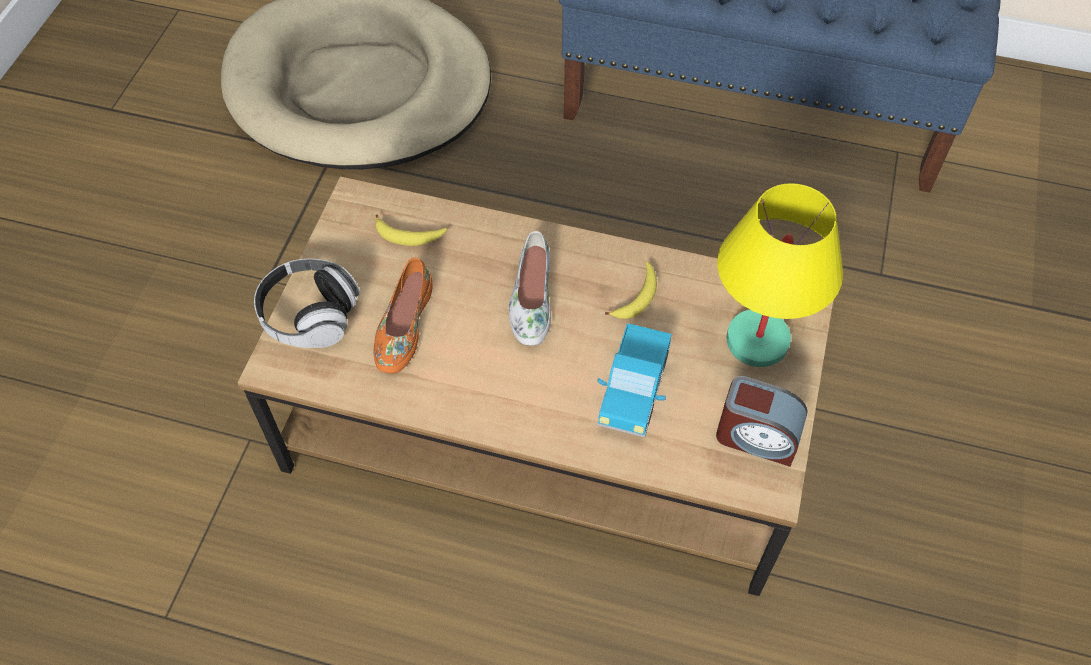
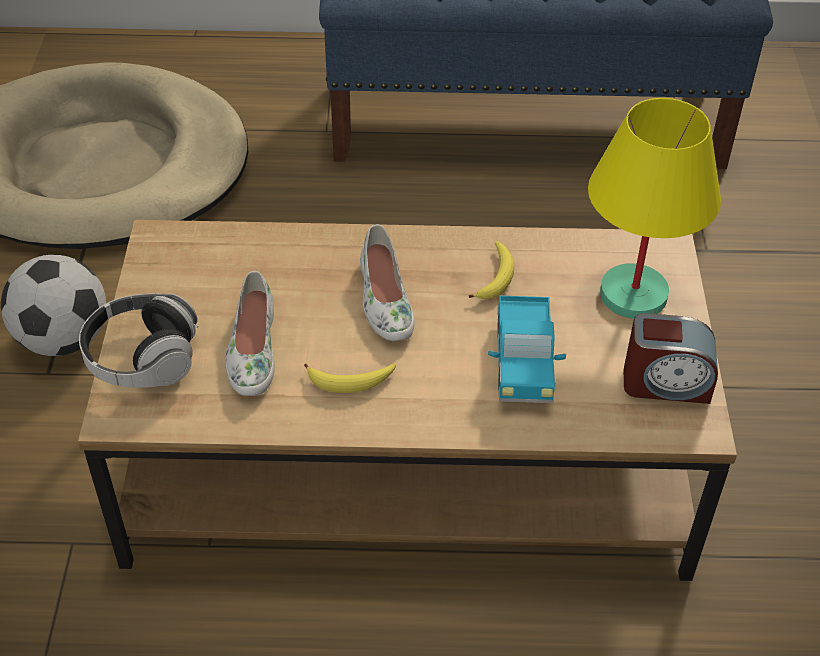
camera: 15 degrees left, 10 degrees down
orange shoe [374,258,432,373] -> white shoe [225,271,275,396]
banana [376,214,447,246] -> banana moved to [304,363,396,393]
none -> football [1,255,106,356]

